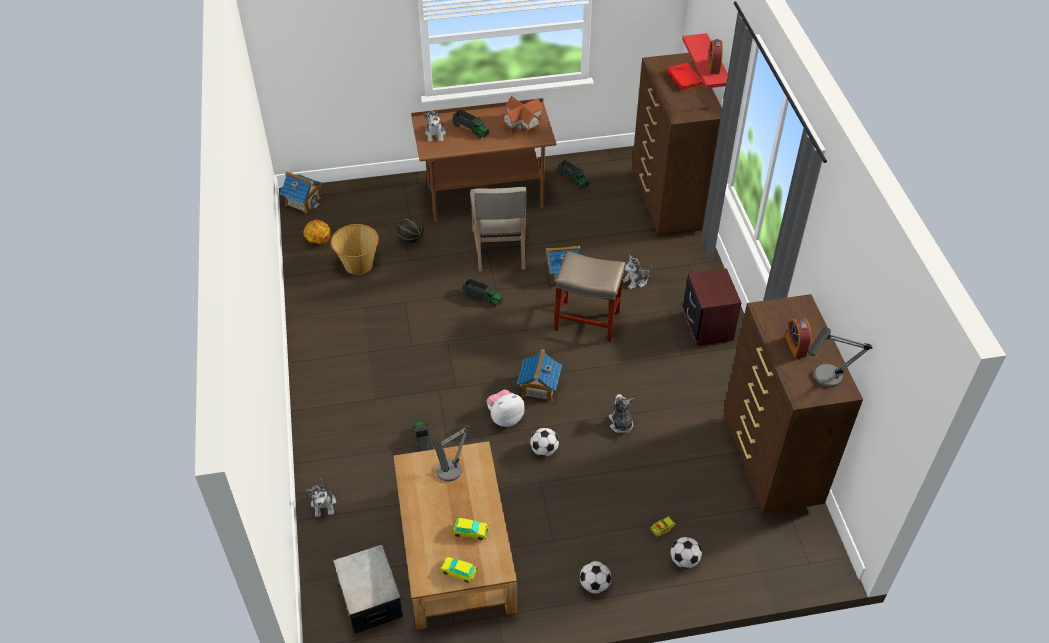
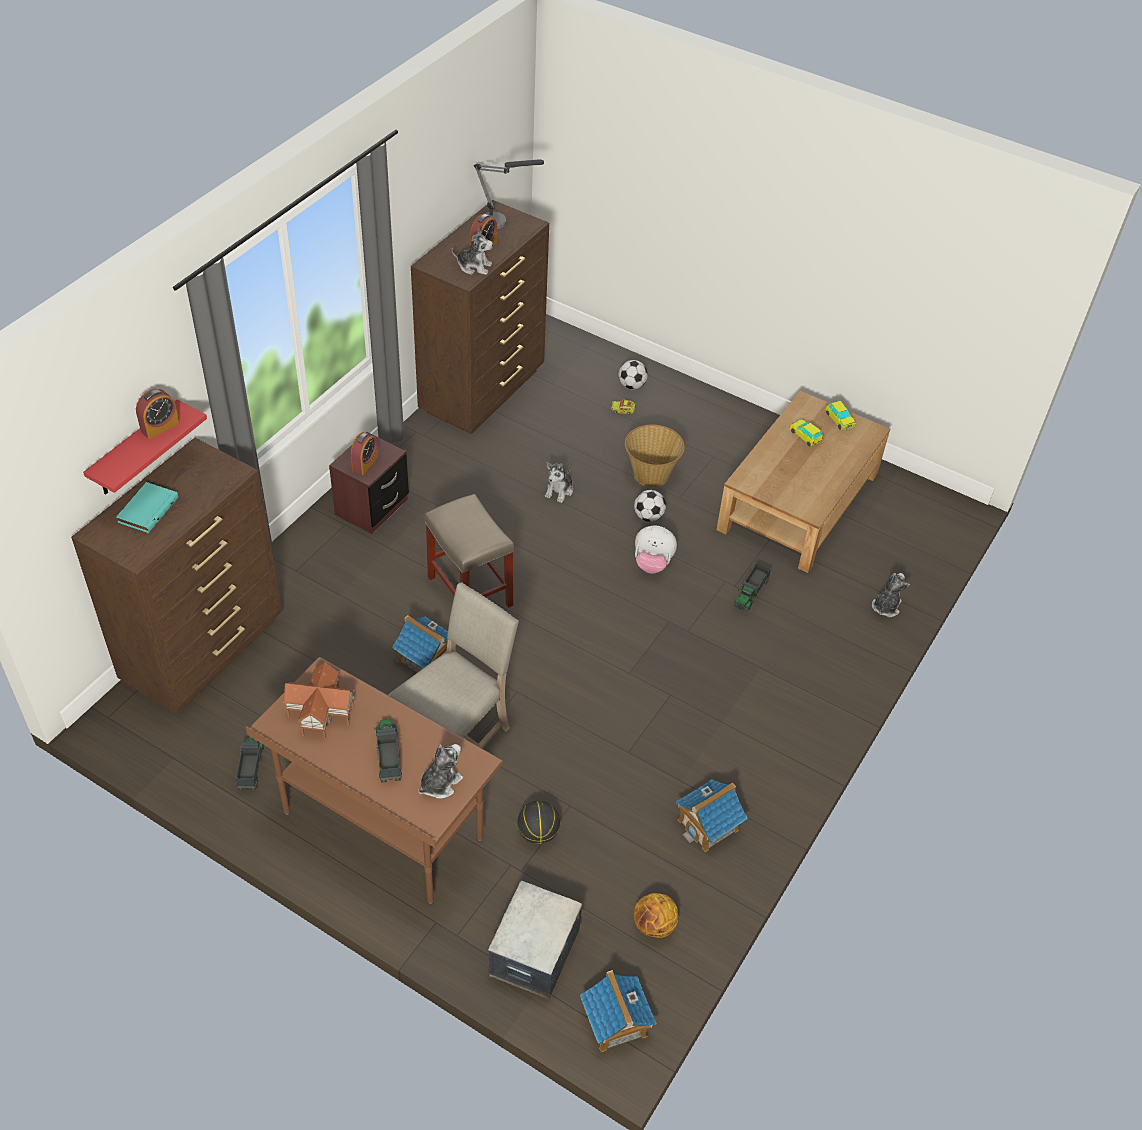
camera: 140 degrees left, 0 degrees up
basket [331,224,379,275] -> basket moved to [625,424,685,487]
storage box [333,545,403,634] -> storage box moved to [488,880,583,999]
table lamp [434,425,470,482] -> none
toy truck [462,278,503,306] -> none
toy house [517,349,562,401] -> toy house moved to [676,779,748,852]
football [580,561,611,594] -> none
plush toy [623,255,652,290] -> plush toy moved to [452,228,493,275]
red book [667,63,703,91] -> turquoise book [116,482,178,533]
none -> alarm clock [351,432,378,475]

